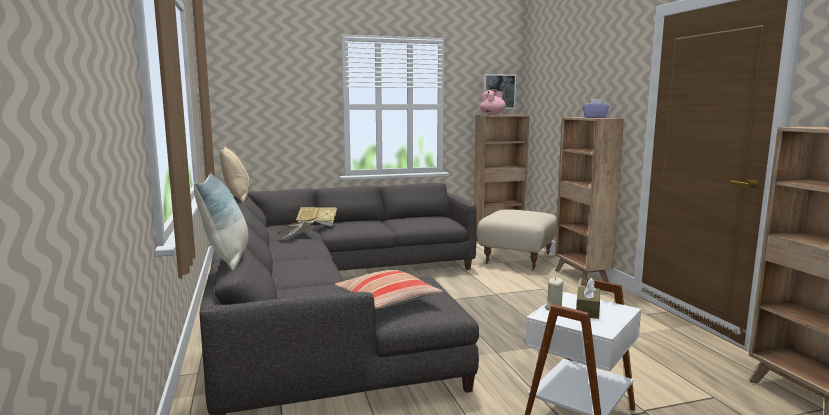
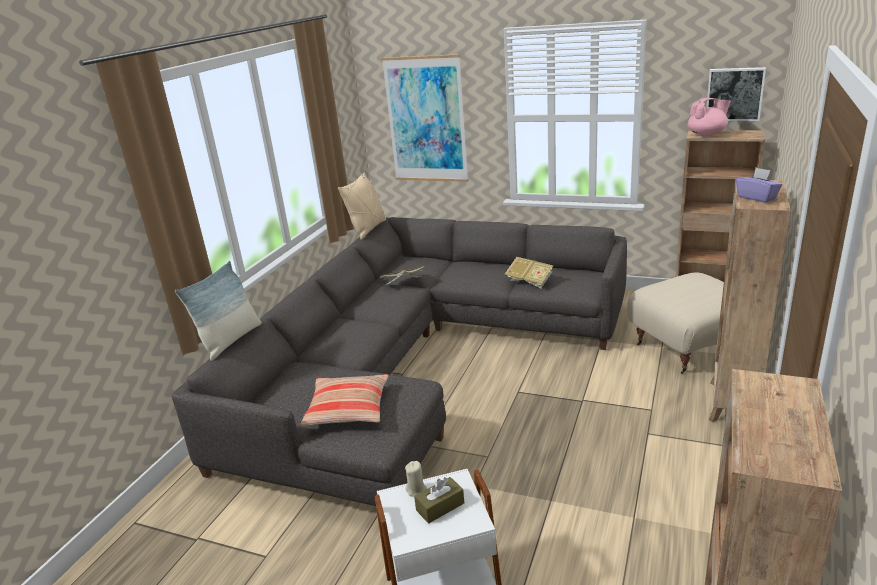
camera: 40 degrees right, 15 degrees up
book [296,207,337,227] -> book moved to [505,257,553,288]
none -> picture [381,54,469,182]

